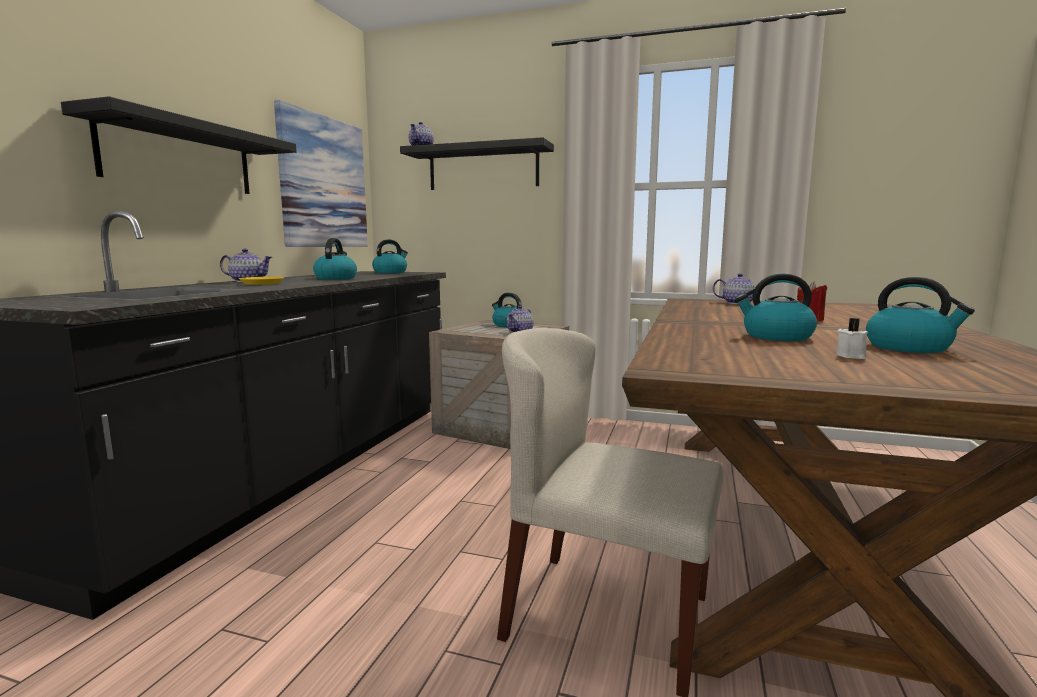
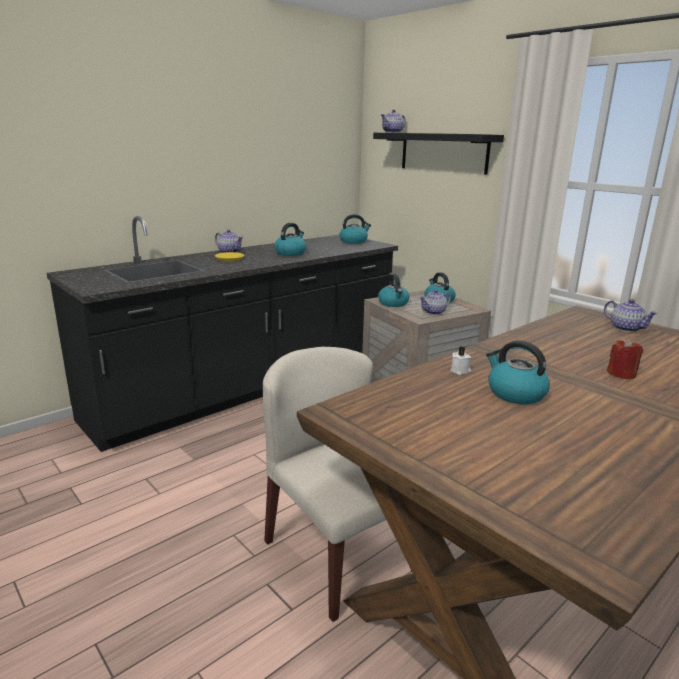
camera: 30 degrees right, 10 degrees up
black shelf [61,96,297,194] -> none
picture [274,100,368,247] -> none
white candle [836,318,868,359] -> white candle moved to [450,347,471,375]
kettle [866,277,975,353] -> kettle moved to [378,274,410,307]

